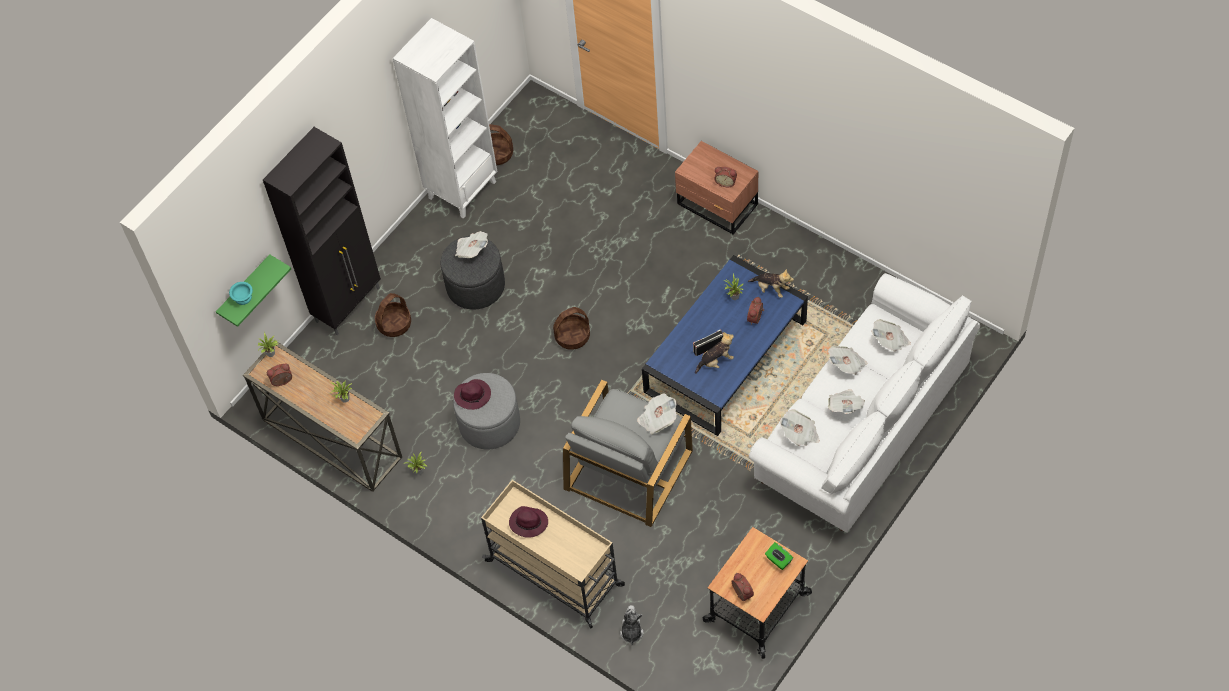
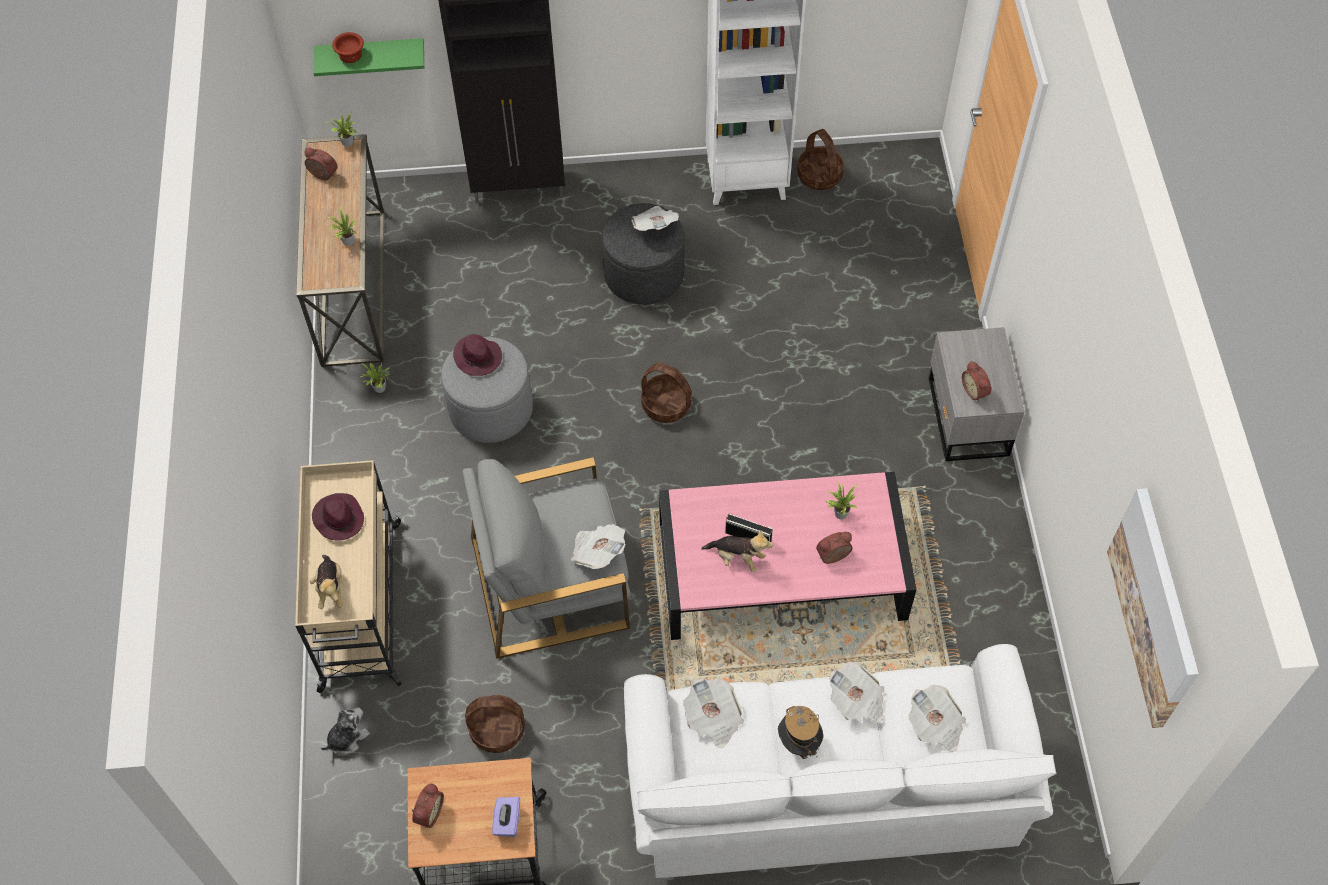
camera: 45 degrees right, 0 degrees up
turquoise bowl [229,282,253,305] -> brown bowl [332,32,364,63]
basket [375,293,411,337] -> basket moved to [465,695,525,753]
blue coffee table [642,255,808,436] -> pink coffee table [659,472,917,640]
brown nightstand [675,141,758,235] -> grey nightstand [929,327,1025,461]
plush toy [748,269,794,298] -> plush toy moved to [310,555,343,609]
green tissue box [765,542,793,570] -> purple tissue box [492,797,520,837]
newspaper [828,389,865,414] -> hat [778,706,823,759]
none -> picture [1107,488,1199,728]

